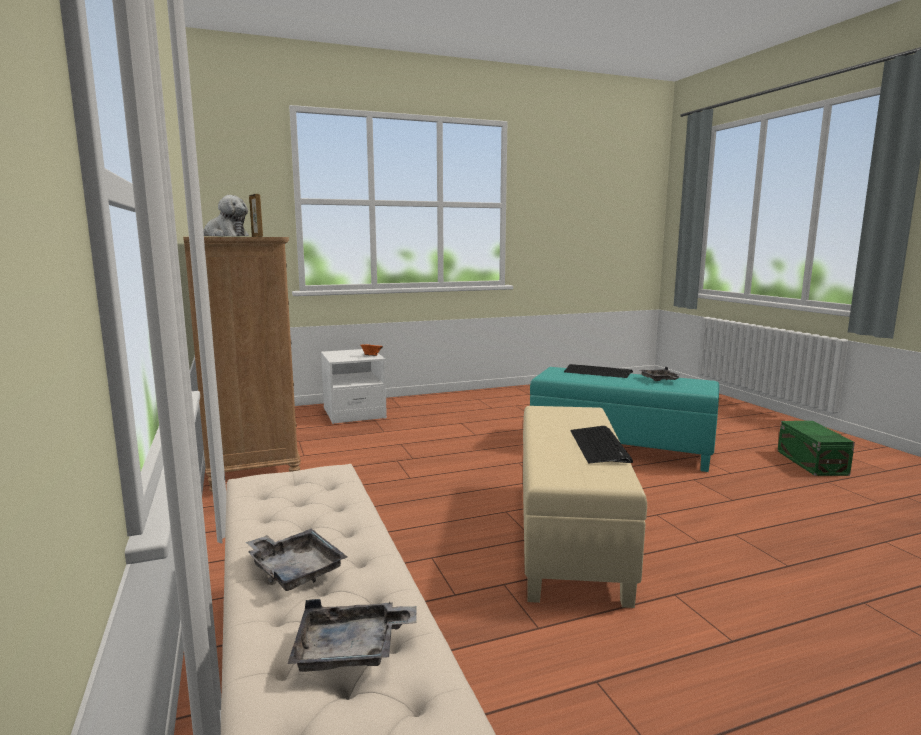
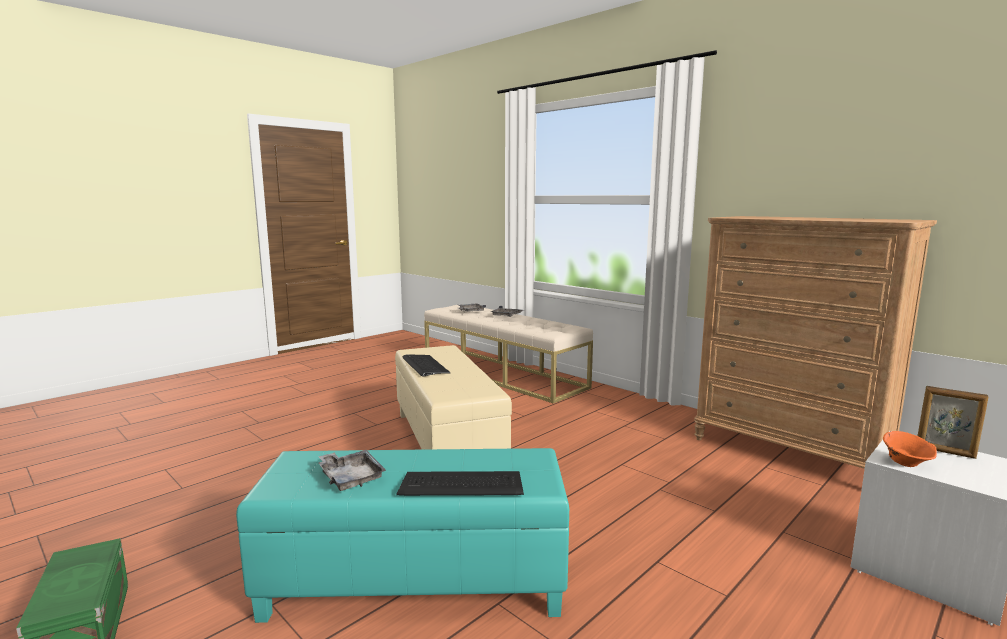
camera: 155 degrees right, 0 degrees up
plush toy [203,195,249,237] -> none
picture frame [249,194,263,237] -> picture frame moved to [918,386,988,459]

